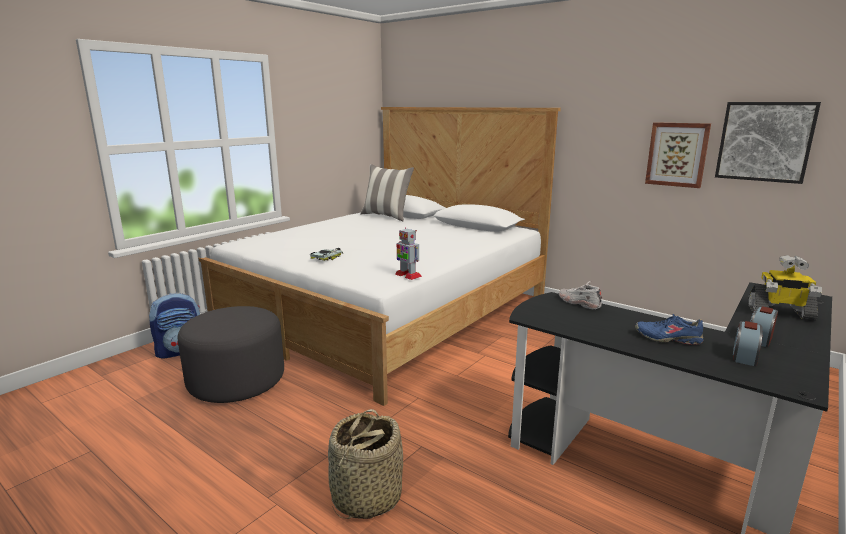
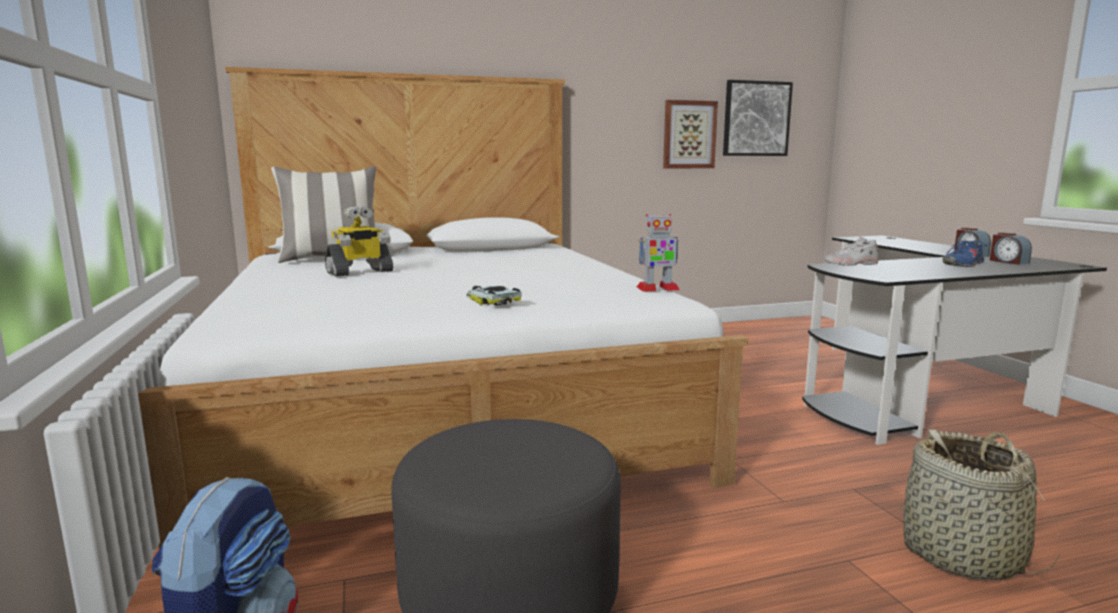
camera: 55 degrees left, 5 degrees down
toy robot [748,255,822,321] -> toy robot moved to [325,206,394,277]

